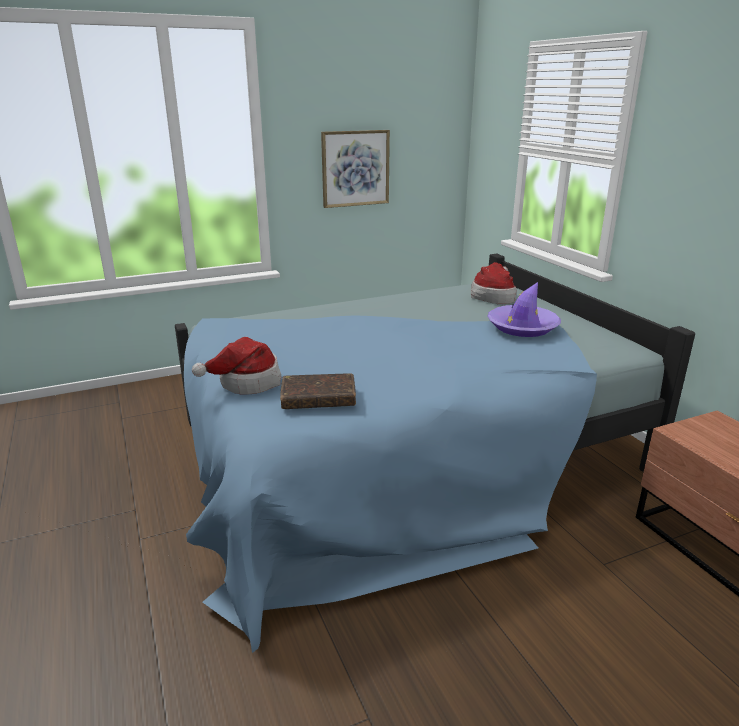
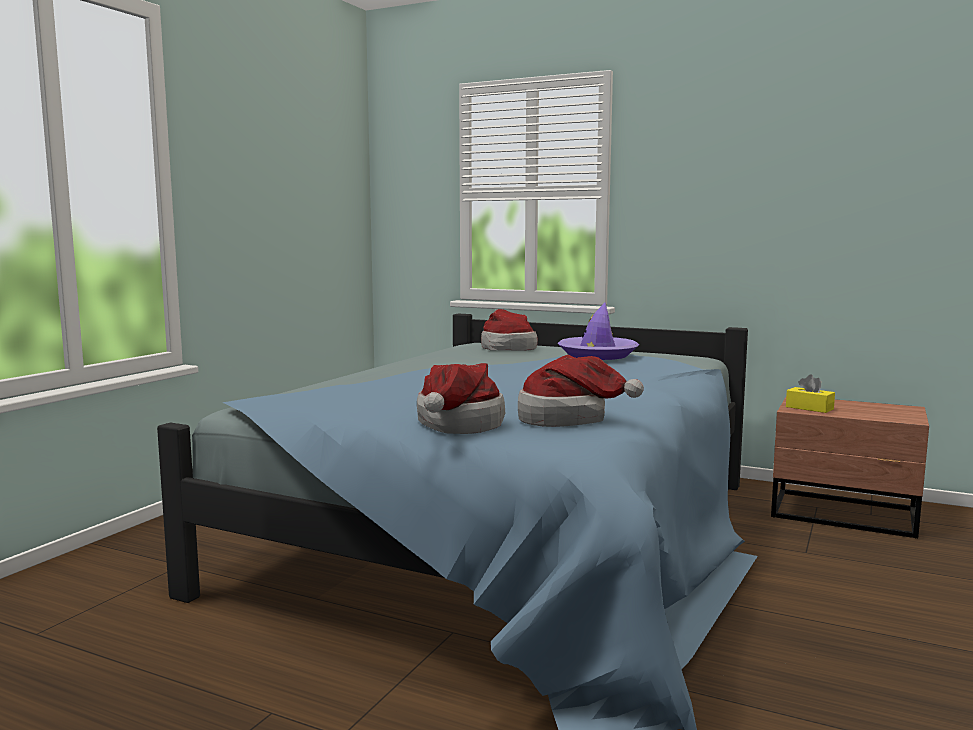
camera: 40 degrees left, 15 degrees down
brown book [280,373,356,409] -> hat [518,355,644,427]
picture [321,130,390,208] -> none
none -> yellow tissue box [786,374,835,413]

